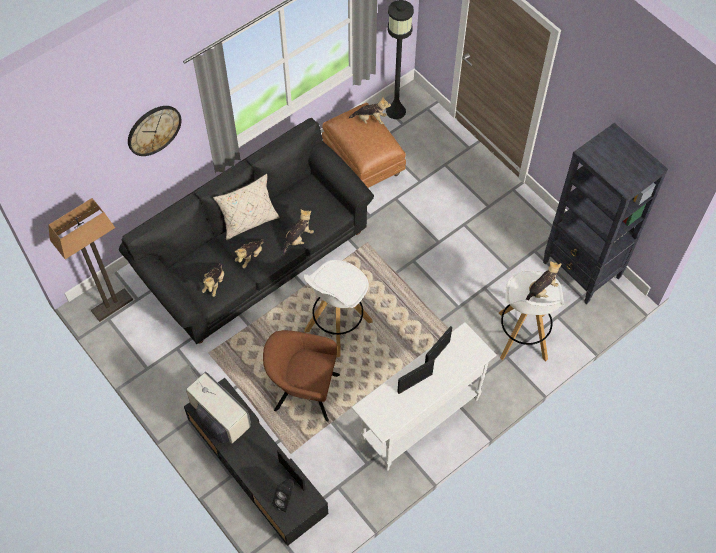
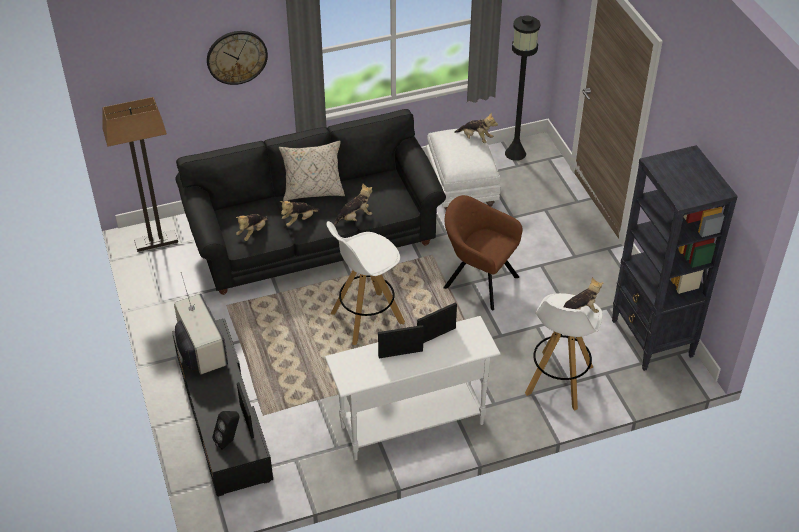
camera: 20 degrees right, 15 degrees down
brown armchair [263,330,340,422] -> brown armchair moved to [443,195,523,311]
brown ottoman [322,103,406,188] -> white ottoman [426,128,501,210]

